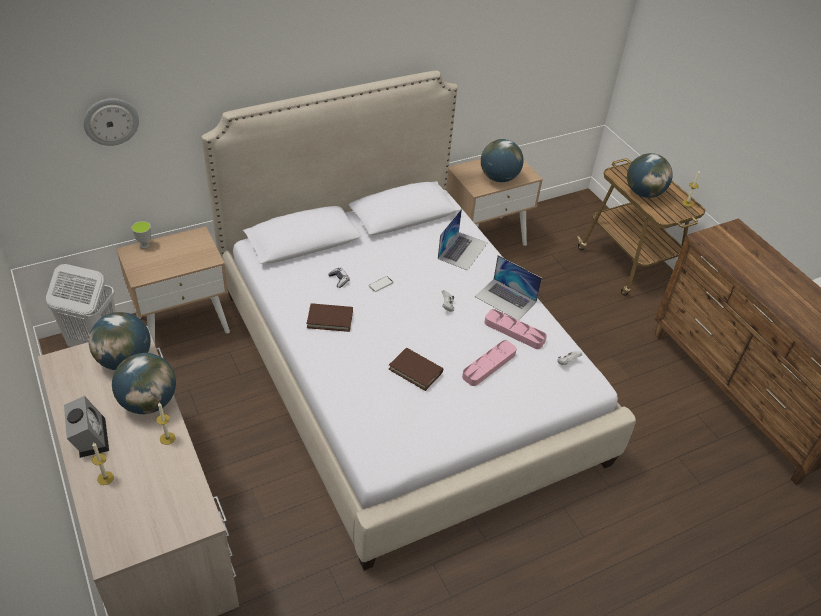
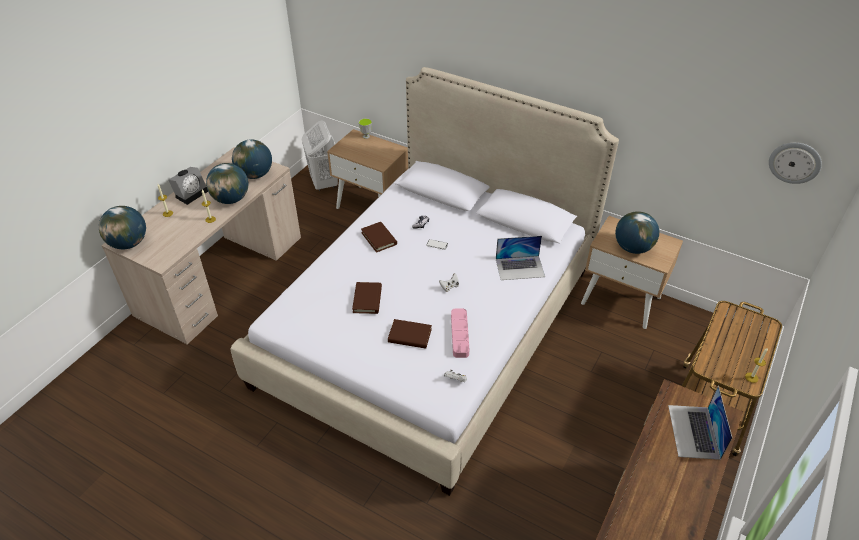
camera: 60 degrees right, 0 degrees up
wall clock [83,99,139,146] -> wall clock moved to [769,143,822,184]
pink tray [462,340,517,386] -> brown book [388,319,432,349]
laptop [475,255,542,320] -> laptop moved to [668,386,732,460]
globe [627,153,673,198] -> globe moved to [99,206,146,249]

